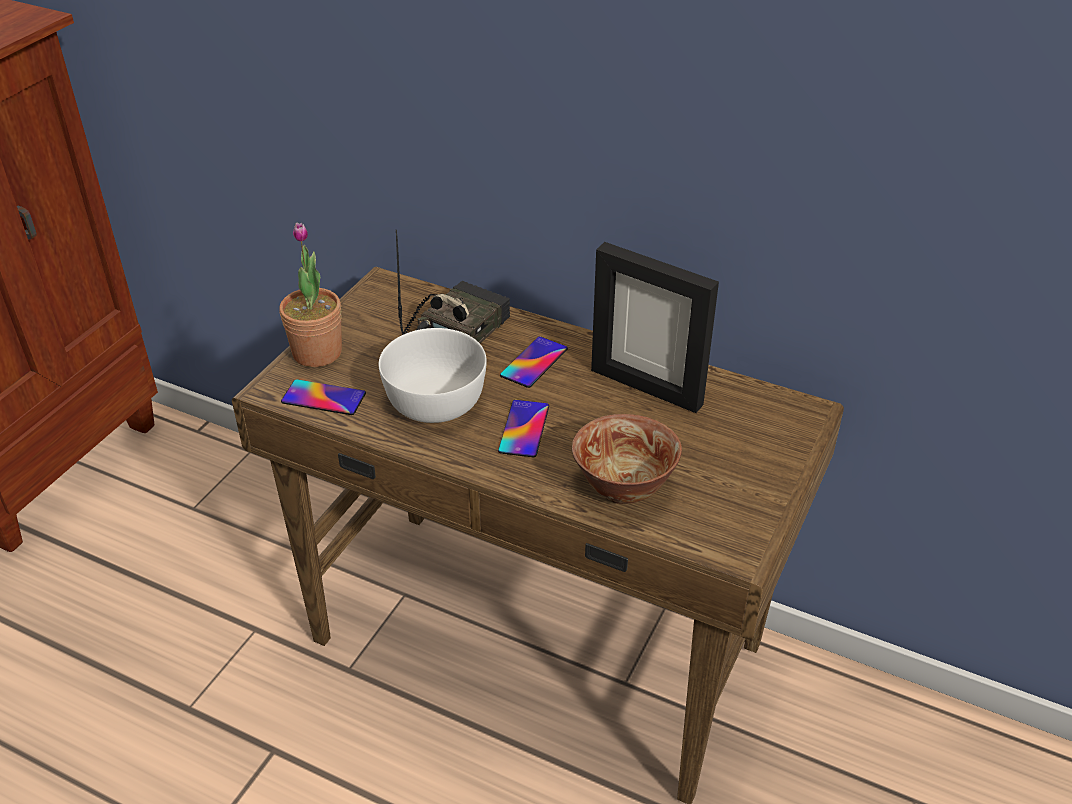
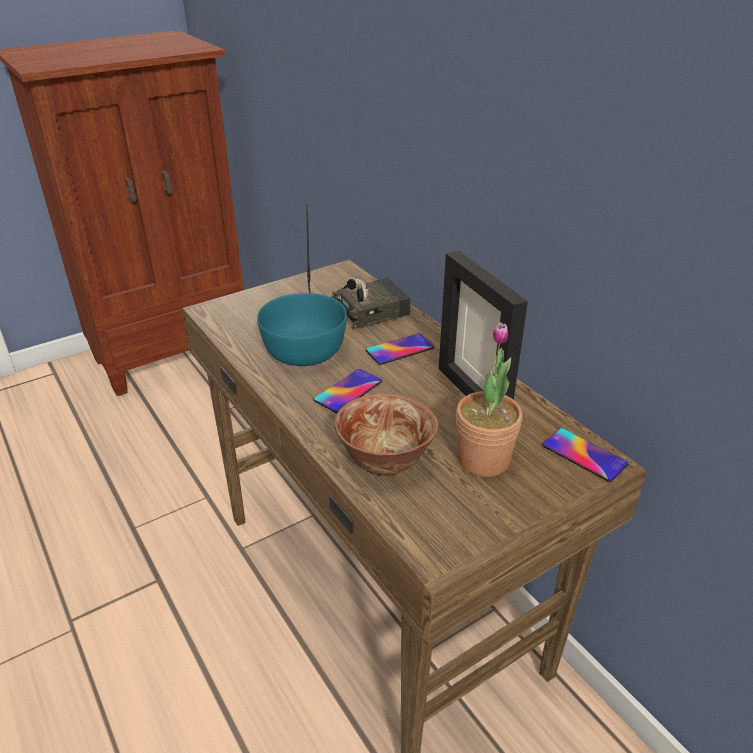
camera: 30 degrees right, 5 degrees down
potted plant [279,223,342,367] -> potted plant moved to [456,322,523,477]
phone [281,379,366,415] -> phone moved to [542,428,629,482]
white bowl [379,328,487,423] -> turquoise bowl [257,293,347,366]

